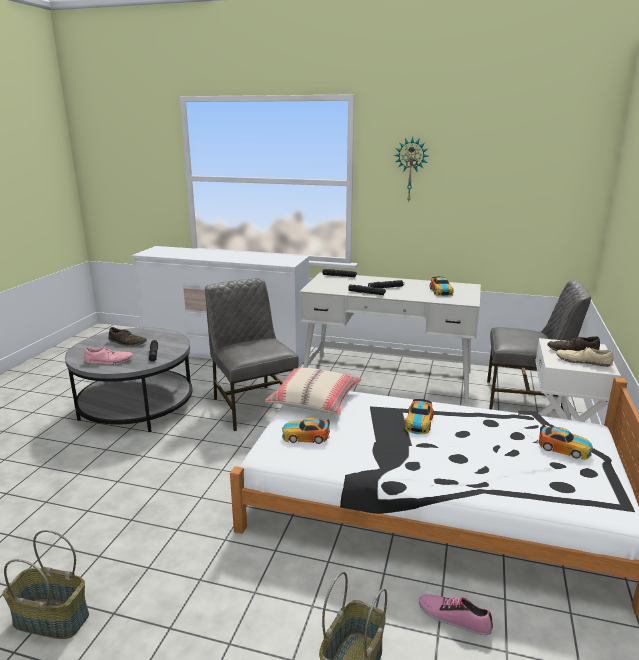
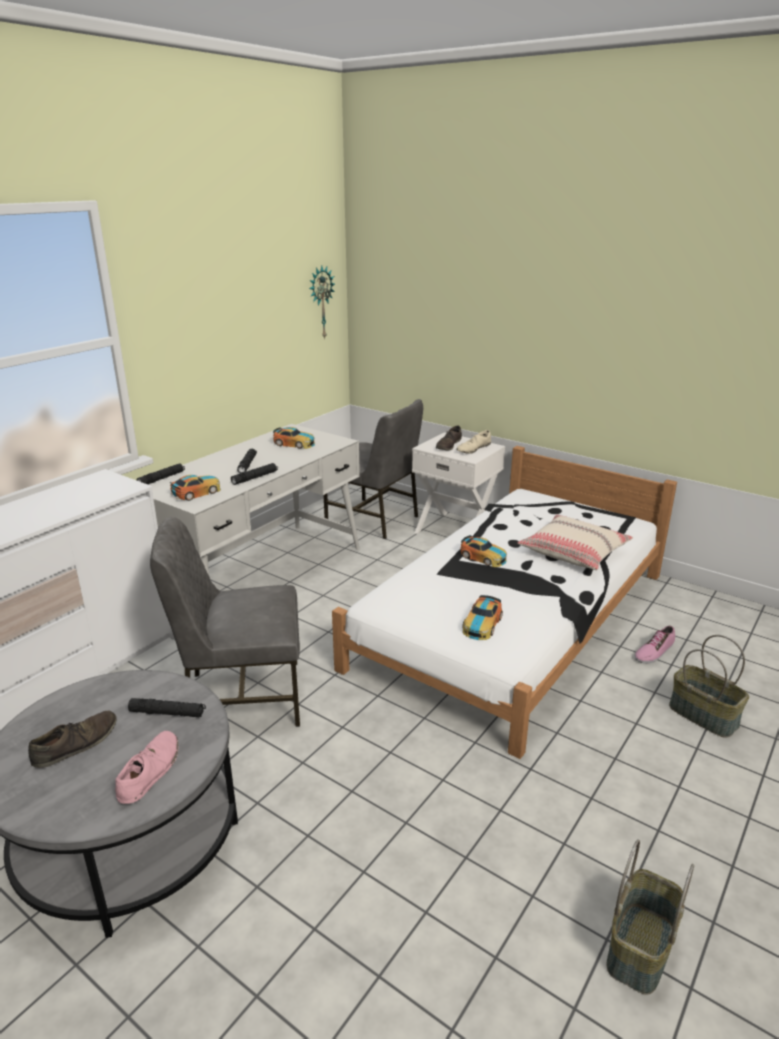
camera: 70 degrees left, 5 degrees up
beige pillow [265,368,362,415] -> beige pillow moved to [518,515,633,570]
wall clock [394,137,429,201] -> wall clock moved to [309,266,335,340]
grey chair [487,280,591,411] -> grey chair turned 90 degrees clockwise [324,399,423,539]
toy car [537,425,593,460] -> toy car moved to [170,475,221,501]

